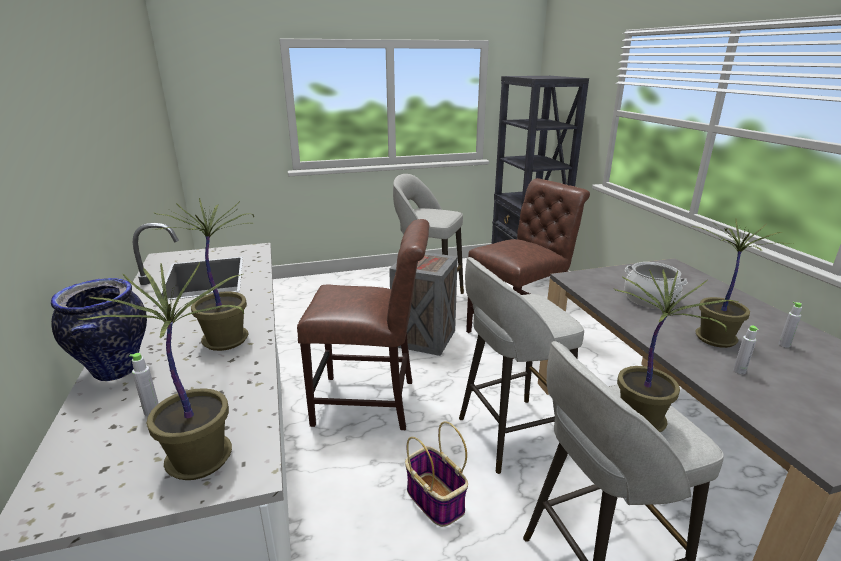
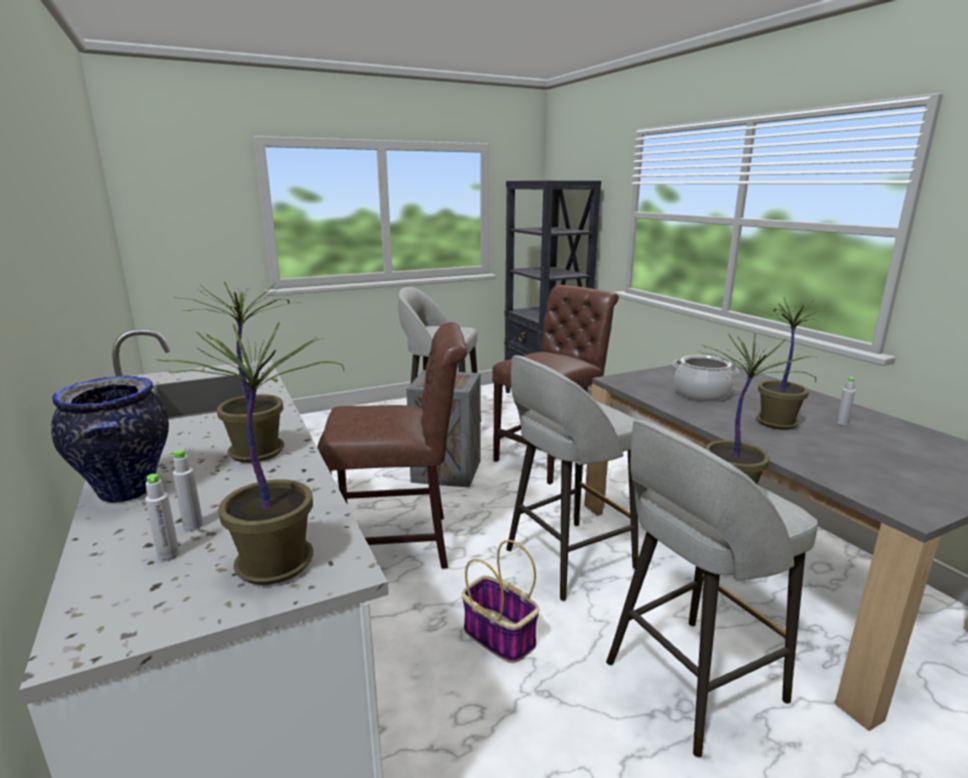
camera: 10 degrees left, 5 degrees down
grey bottle [733,326,759,374] -> grey bottle moved to [145,474,180,561]

